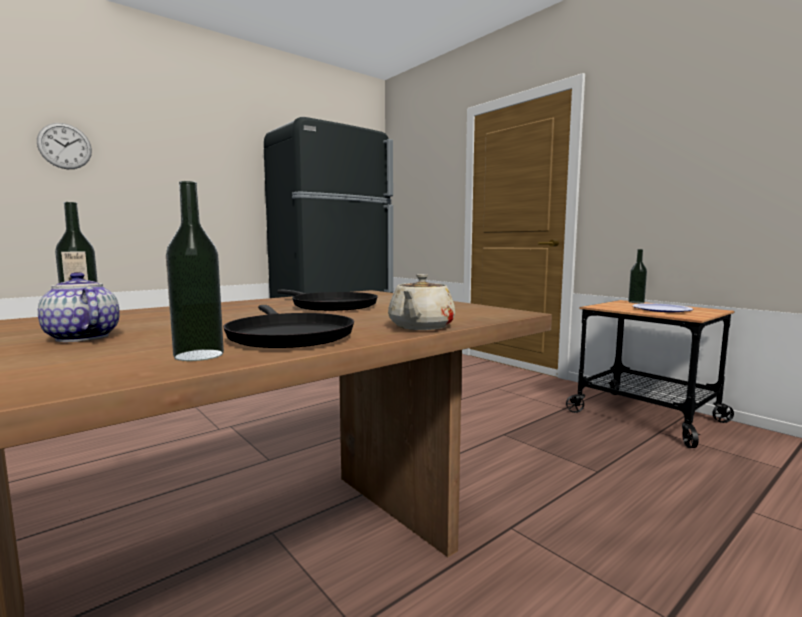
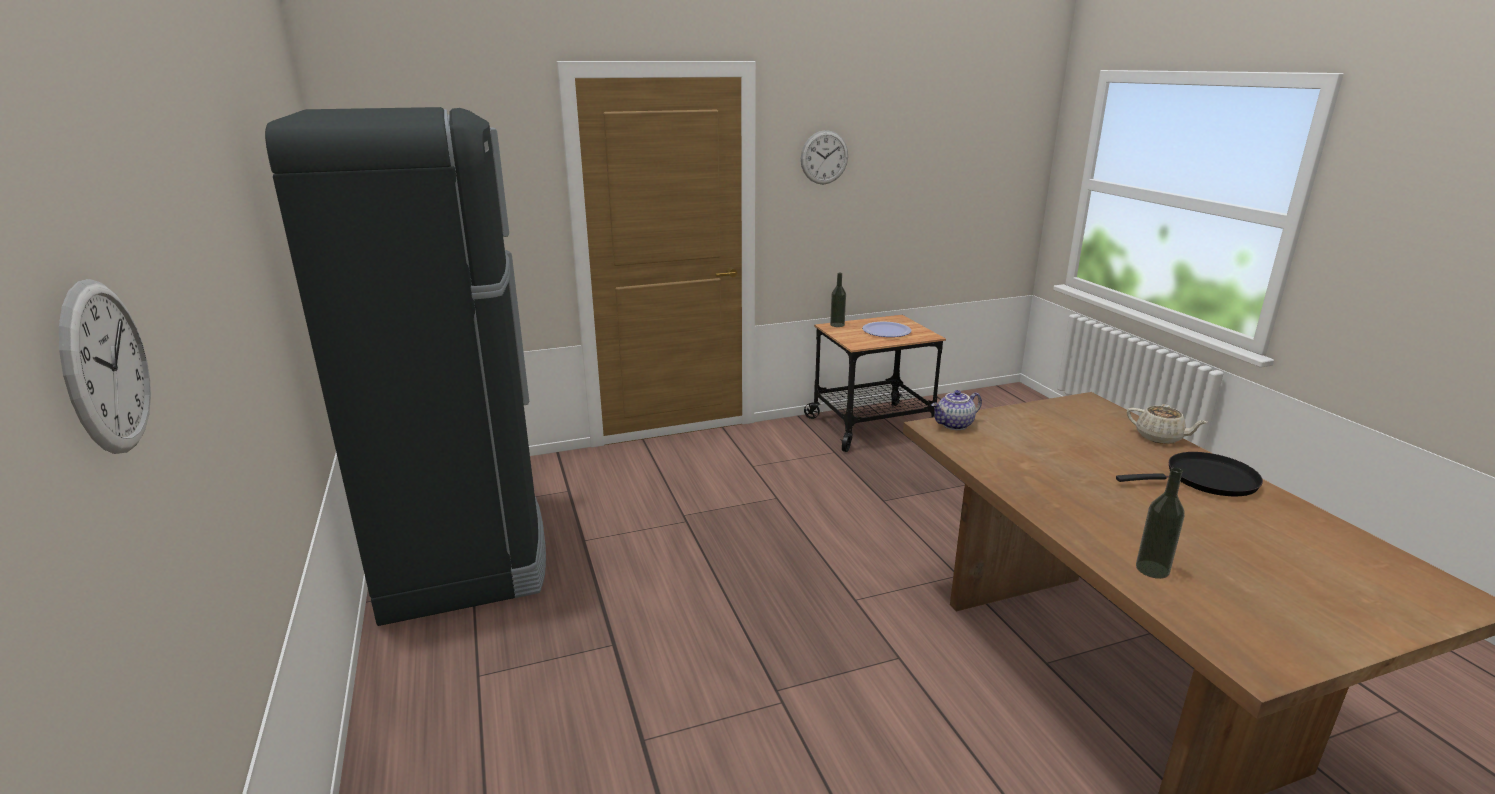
camera: 70 degrees left, 15 degrees up
teapot [38,272,120,342] -> teapot moved to [931,390,982,430]
bottle [166,181,224,361] -> none
black frying pan [277,290,378,311] -> none
none -> wall clock [801,130,848,184]

